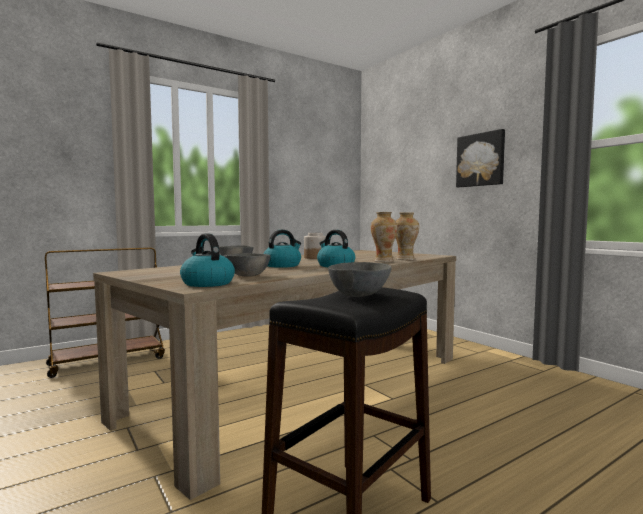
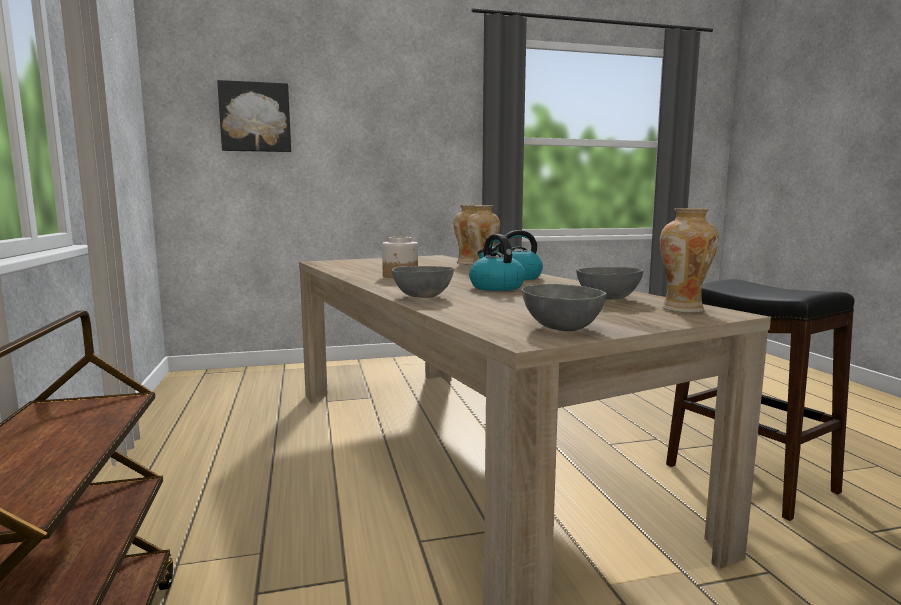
camera: 70 degrees left, 5 degrees up
kettle [180,233,235,287] -> vase [660,208,719,313]
grey bowl [328,262,392,297] -> grey bowl moved to [521,284,607,331]
picture [456,129,505,187] -> picture moved to [217,80,291,152]

